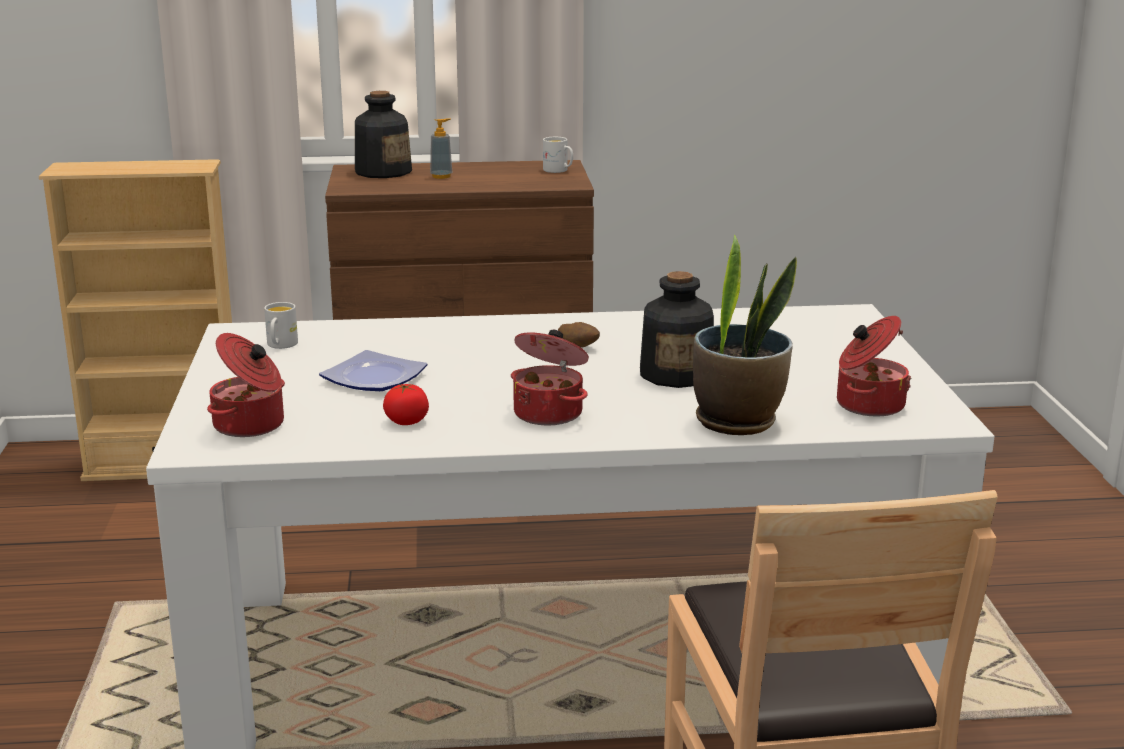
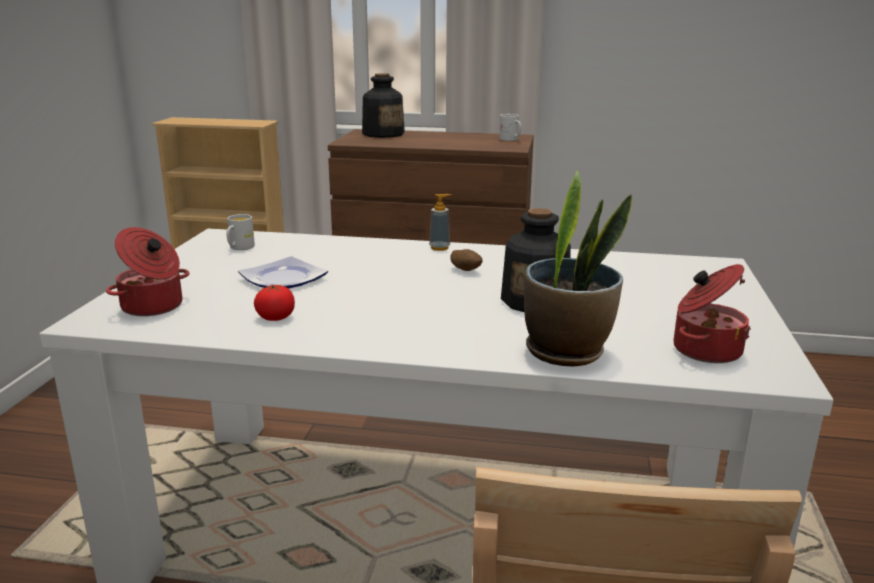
camera: 15 degrees right, 0 degrees up
soap dispenser [430,118,452,179] -> soap dispenser moved to [429,194,451,251]
cooking pot [511,330,589,426] -> none

